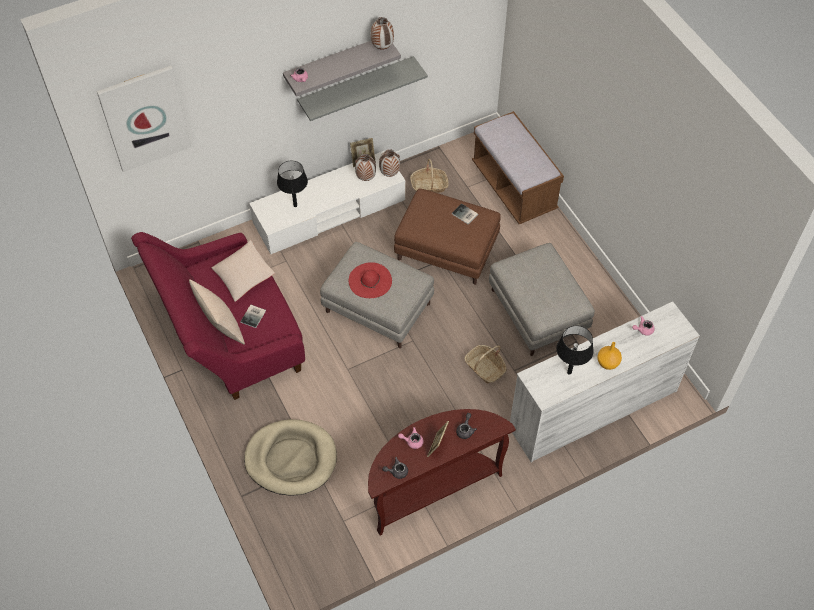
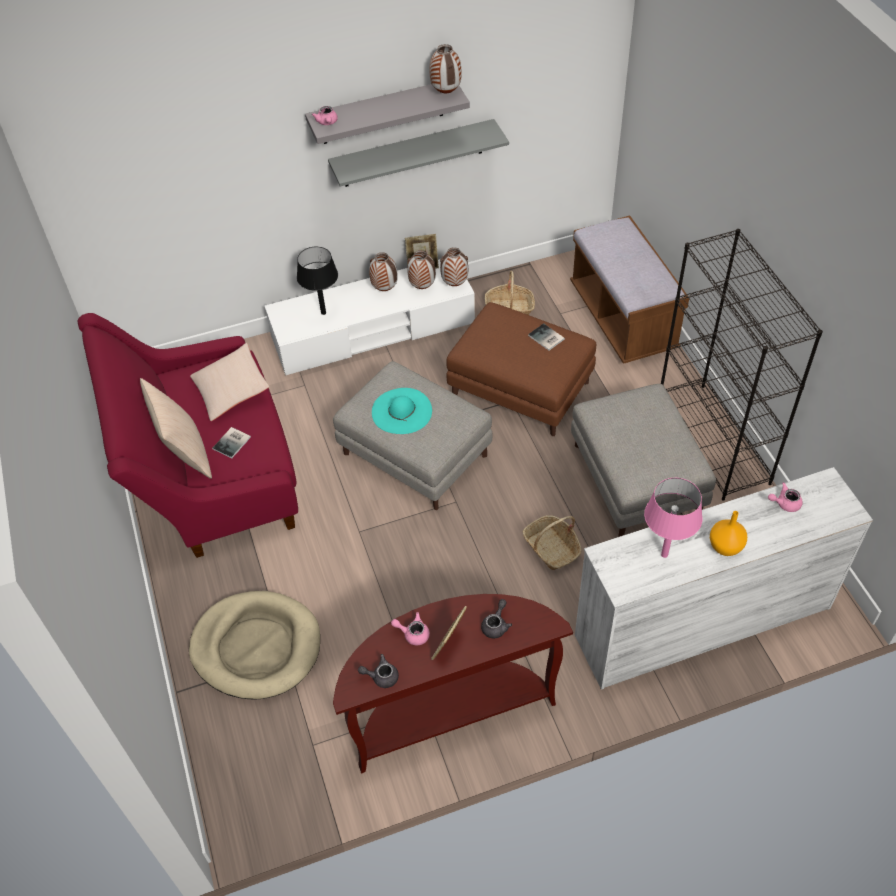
camera: 10 degrees right, 5 degrees down
picture [97,65,191,172] -> none
red hat [349,262,392,298] -> turquoise hat [372,388,432,434]
black table lamp [556,326,594,375] -> pink table lamp [644,478,702,558]
none -> vase [369,252,398,291]
none -> black bookcase [661,229,823,501]

